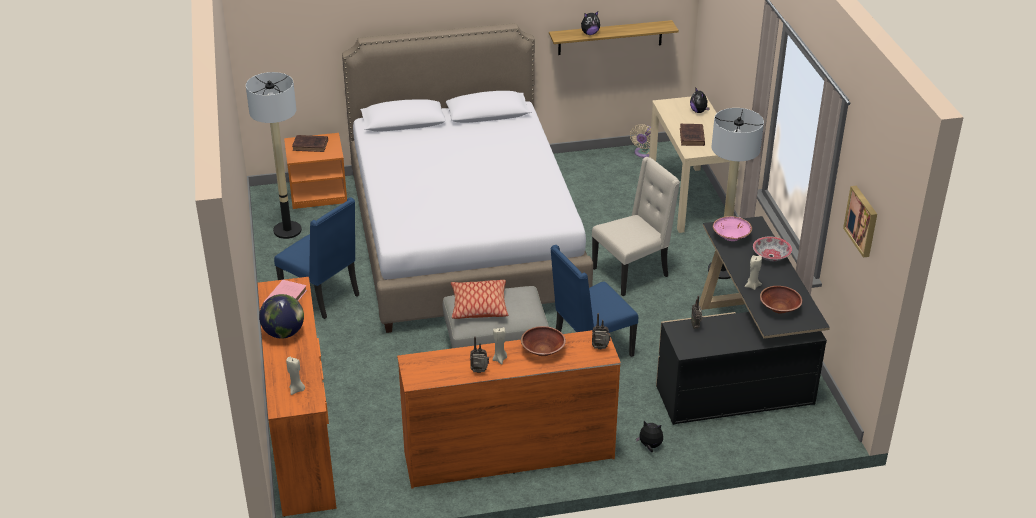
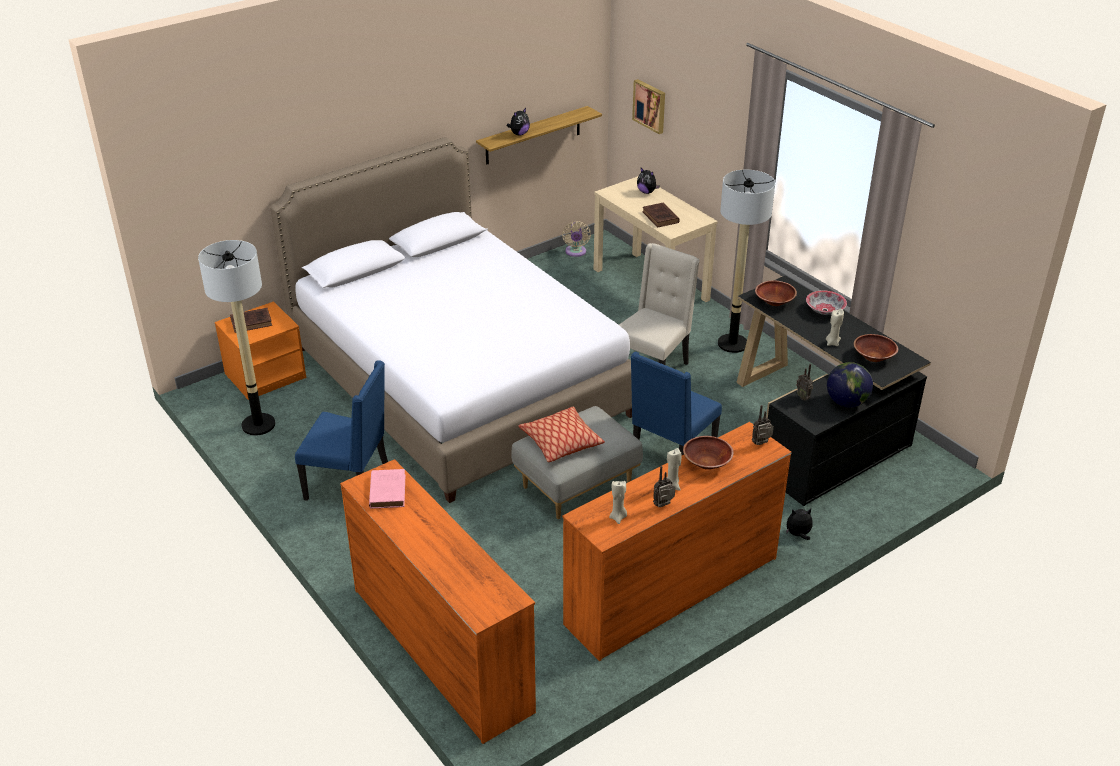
camera: 25 degrees left, 0 degrees up
globe [259,294,304,339] -> globe moved to [827,362,873,408]
beige candle [286,357,305,395] -> beige candle moved to [609,481,627,524]
pink bowl [713,216,752,241] -> brown bowl [755,281,797,306]
picture [843,186,877,258] -> picture moved to [632,79,665,134]

